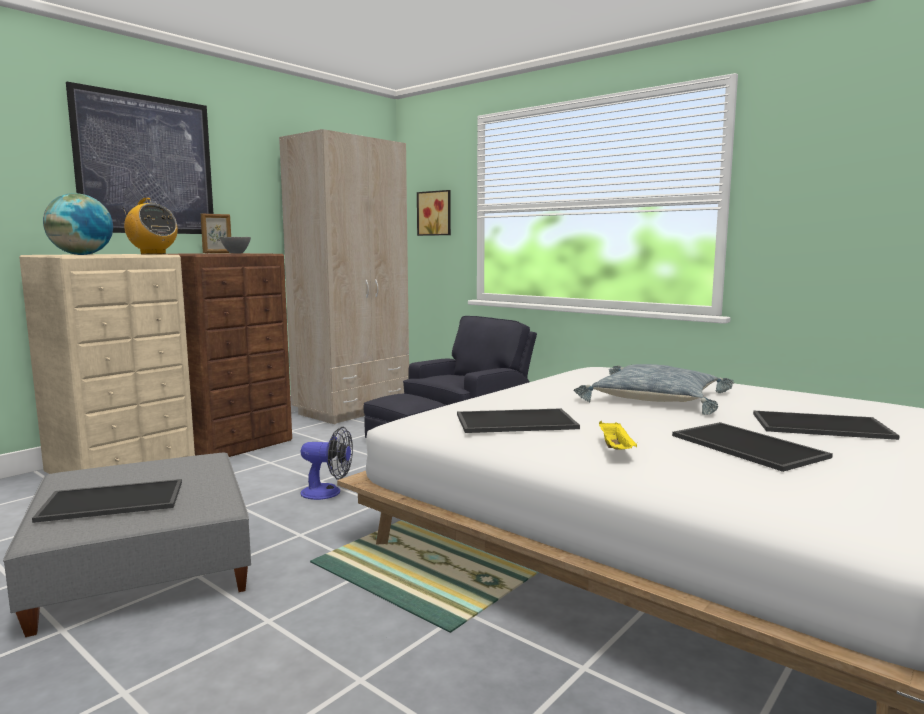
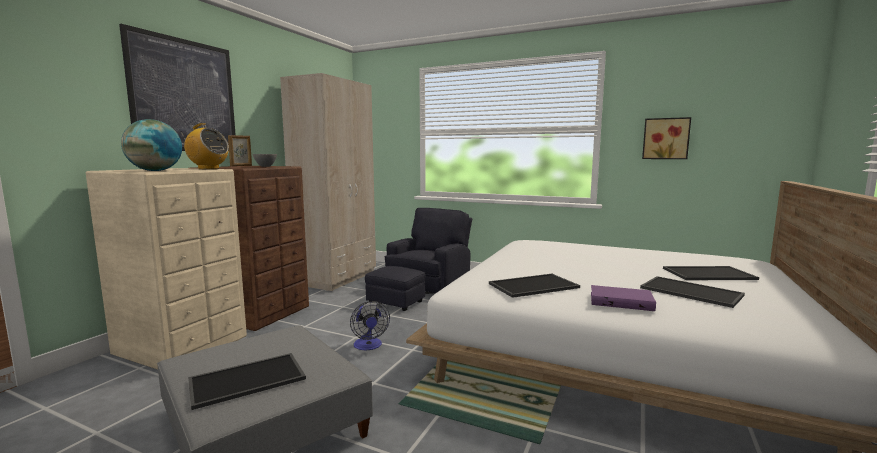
camera: 15 degrees left, 0 degrees up
fan [301,427,353,500] -> fan turned 75 degrees clockwise [350,301,390,350]
picture [417,190,451,236] -> picture moved to [642,117,691,159]
pillow [574,364,734,415] -> none
yellow tray [599,421,637,449] -> purple book [591,285,656,311]

